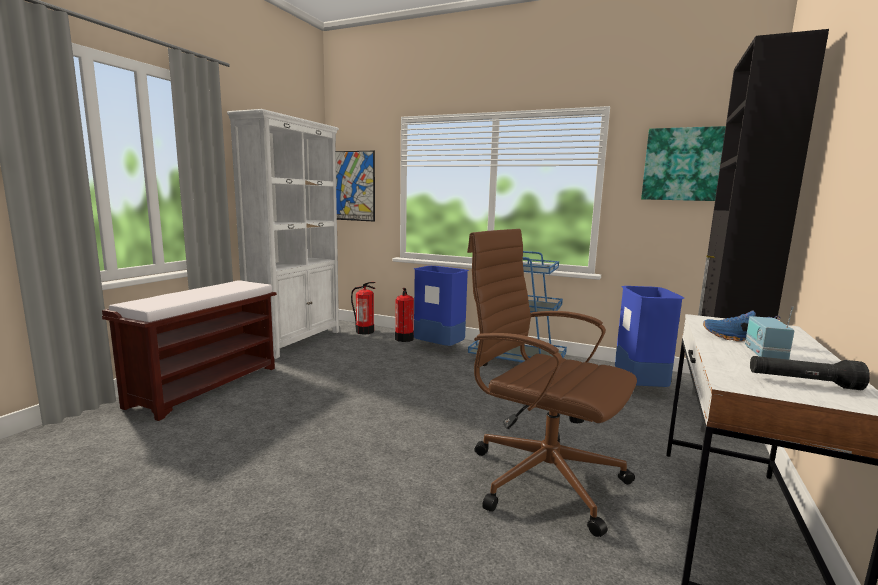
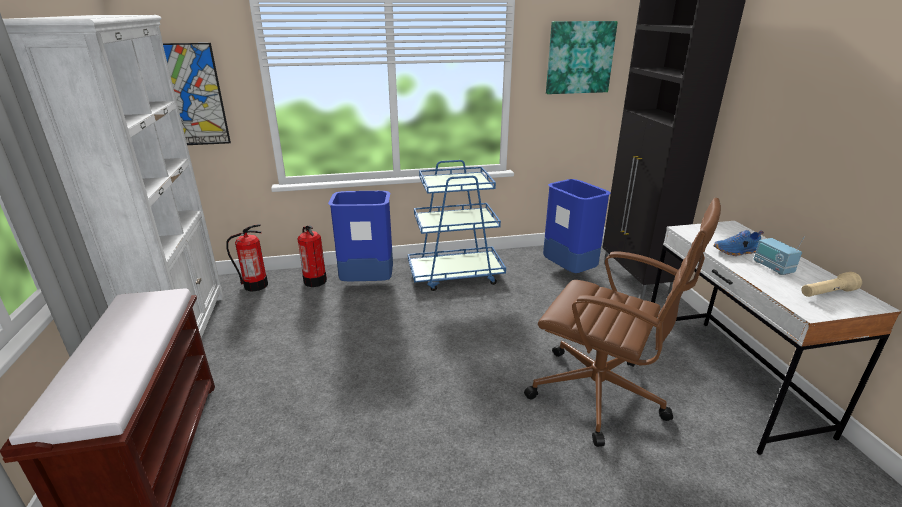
camera: 35 degrees left, 15 degrees up
brown office chair [467,229,637,537] -> brown office chair turned 150 degrees counterclockwise [524,198,721,447]
black flashlight [750,356,870,390] -> beige flashlight [801,272,862,297]

